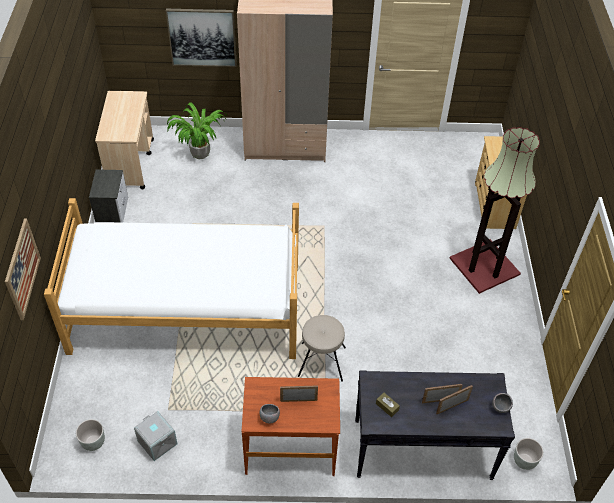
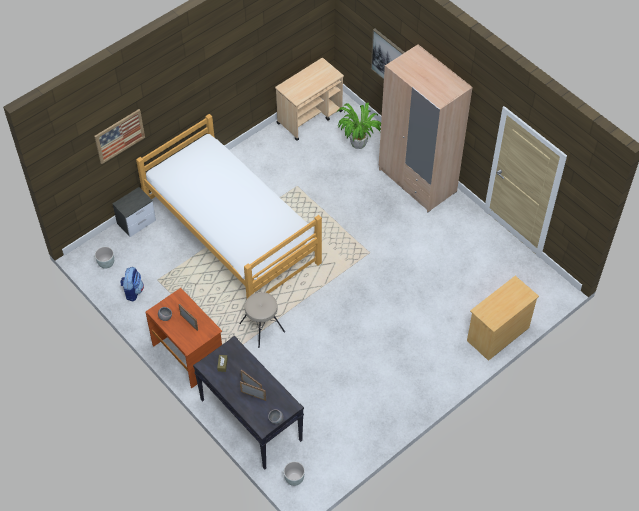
camera: 50 degrees right, 5 degrees up
nightstand [89,169,128,223] -> nightstand moved to [113,187,156,237]
grey storage box [134,411,177,461] -> backpack [120,267,144,301]
floor lamp [449,127,540,294] -> none

